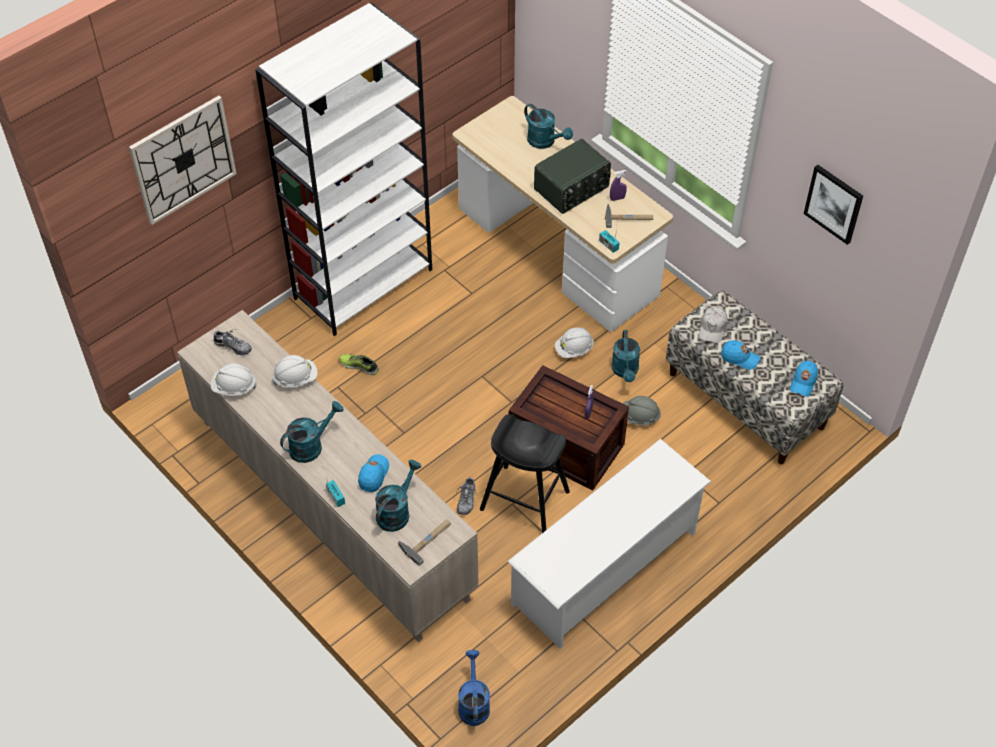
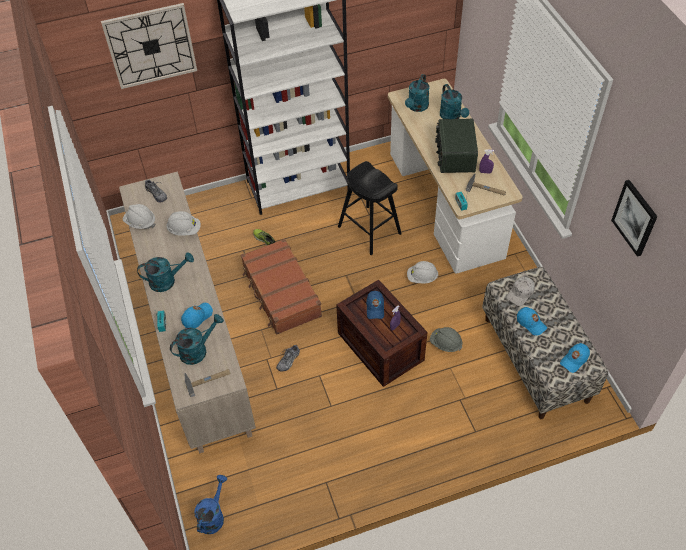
camera: 25 degrees right, 0 degrees up
black stool [480,414,570,533] -> black stool moved to [338,161,402,255]
white shoe rack [507,439,711,649] -> none
radio [534,139,611,214] -> radio turned 105 degrees clockwise [435,119,478,173]
turquoise watering can [612,330,640,382] -> turquoise watering can moved to [405,74,430,112]
none -> brown suitcase [241,238,322,334]
none -> blue cap [366,291,384,319]

